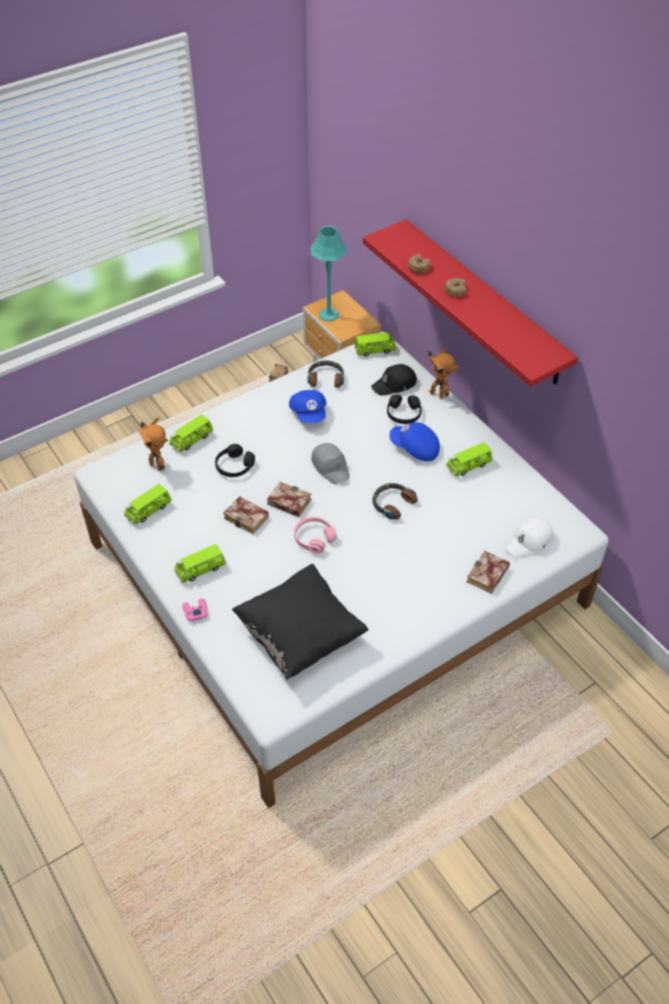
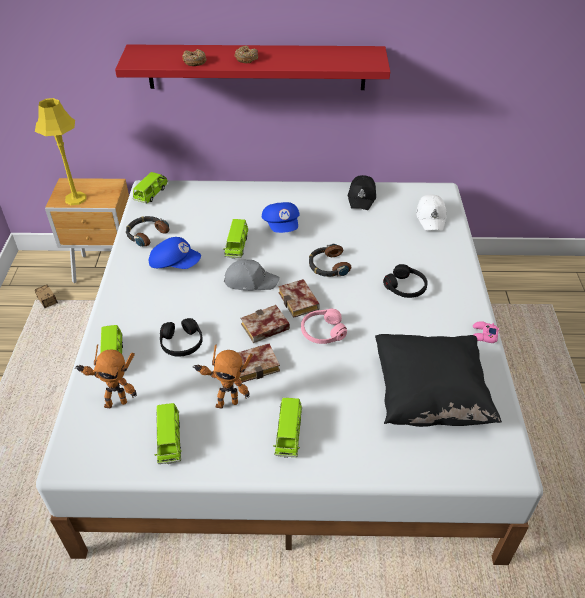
camera: 55 degrees left, 5 degrees down
pink game controller [182,598,208,622] -> pink game controller moved to [473,321,499,343]
turquoise table lamp [311,226,346,321] -> yellow table lamp [35,98,86,205]
black cap [371,364,417,396] -> black cap moved to [348,175,376,210]
black headphones [387,394,422,424] -> black headphones moved to [383,264,428,298]
blue cap [389,422,440,462] -> blue cap turned 75 degrees counterclockwise [262,202,300,233]
toy robot [428,347,460,399] -> toy robot moved to [193,344,253,409]
green toy car [446,442,492,476] -> green toy car moved to [223,219,249,259]
book [467,551,510,594] -> book moved to [278,279,320,318]

